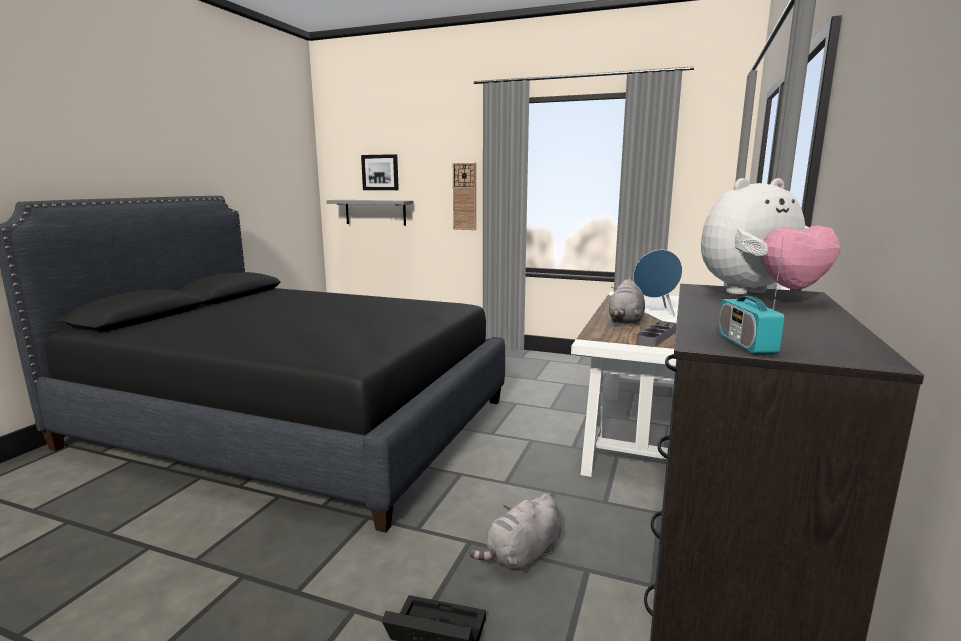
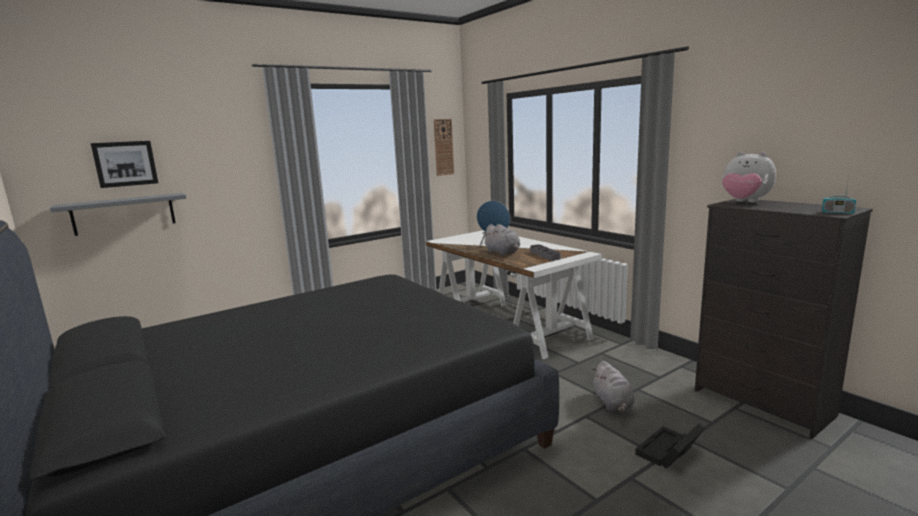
camera: 55 degrees left, 0 degrees up
wall clock [453,163,476,230] -> wall clock moved to [434,119,454,176]
plush toy [701,178,841,295] -> plush toy turned 120 degrees clockwise [722,152,776,202]

